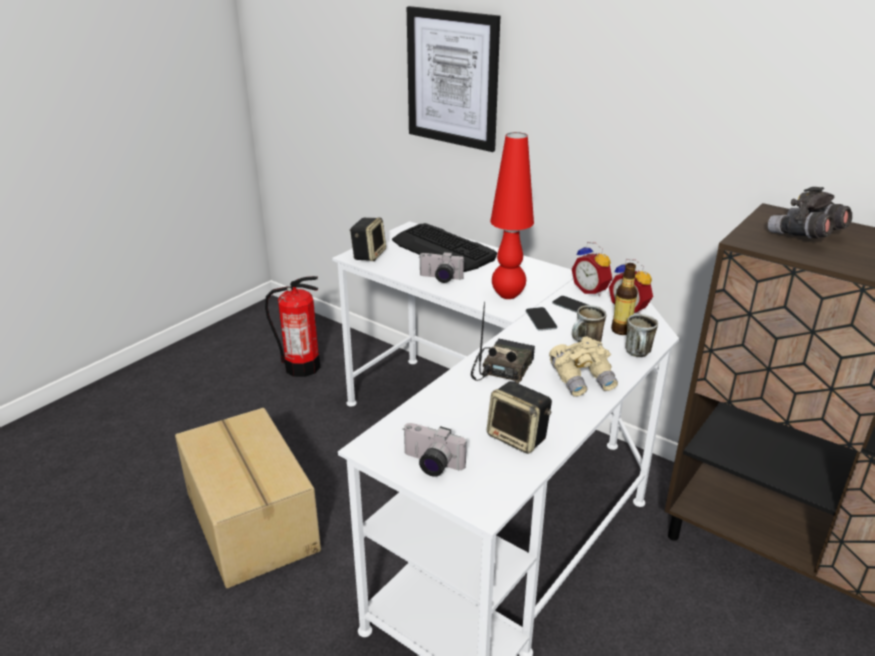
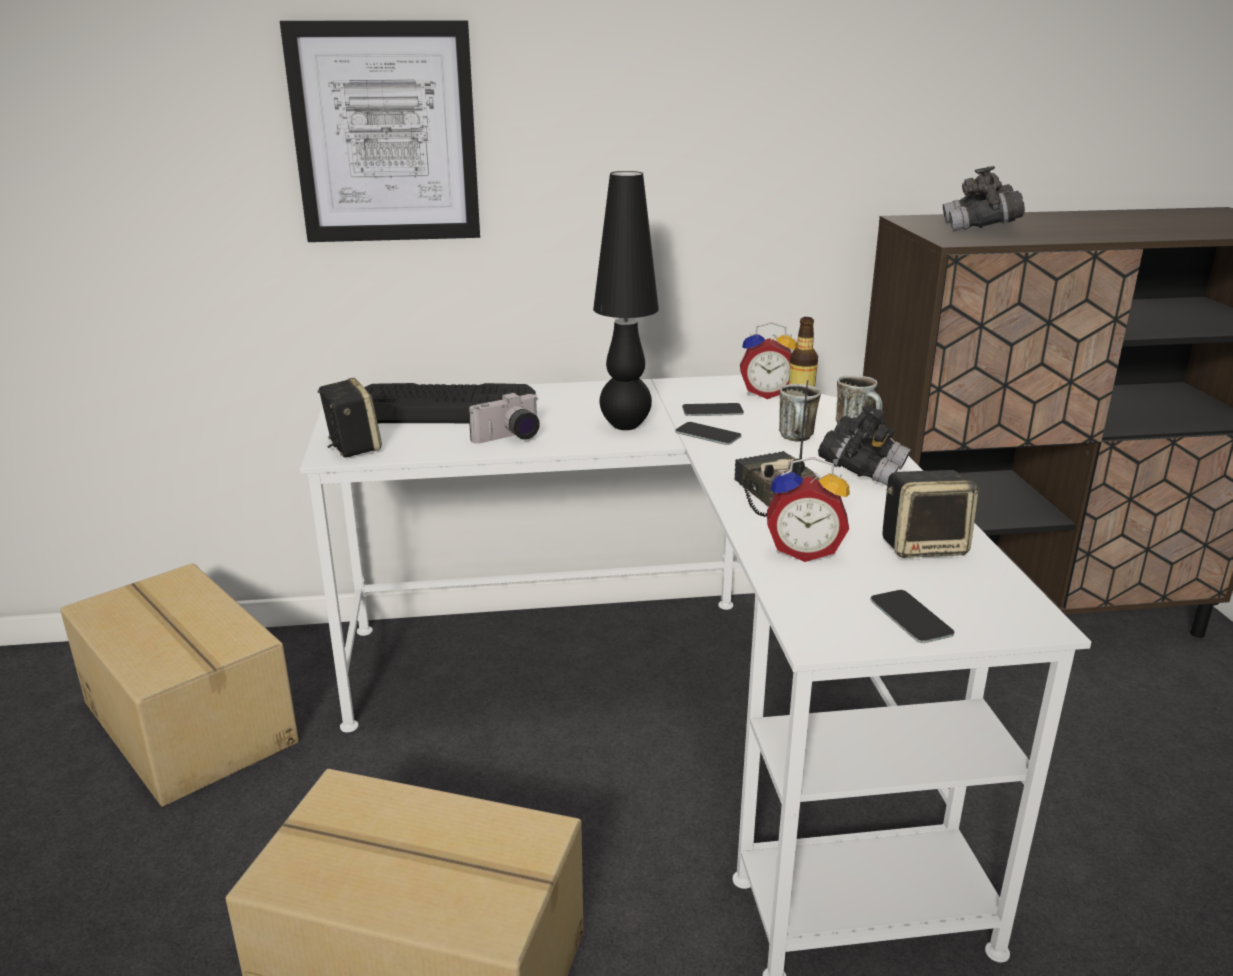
camera: 45 degrees left, 5 degrees down
fire extinguisher [265,276,320,377] -> cardboard box [60,563,299,807]
camera [403,423,466,477] -> phone [871,590,954,643]
red table lamp [490,132,534,299] -> black table lamp [593,171,659,430]
beige binoculars [549,337,618,397] -> black binoculars [818,406,911,486]
alarm clock [572,242,612,296] -> alarm clock moved to [767,457,850,562]

